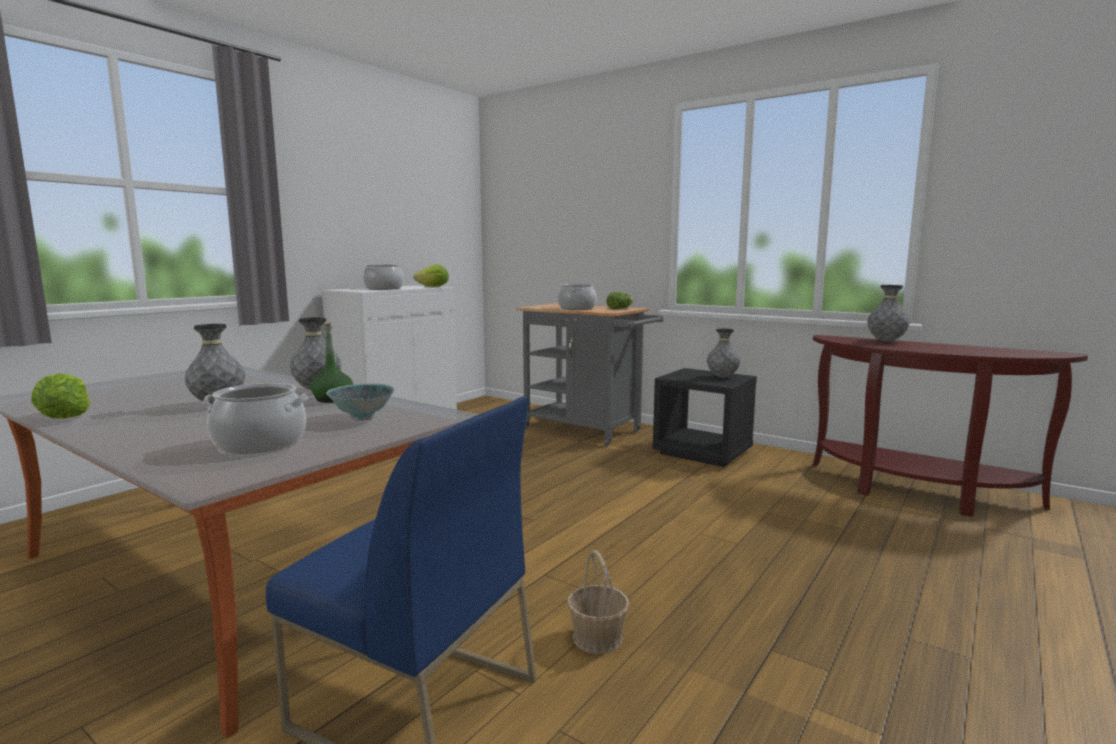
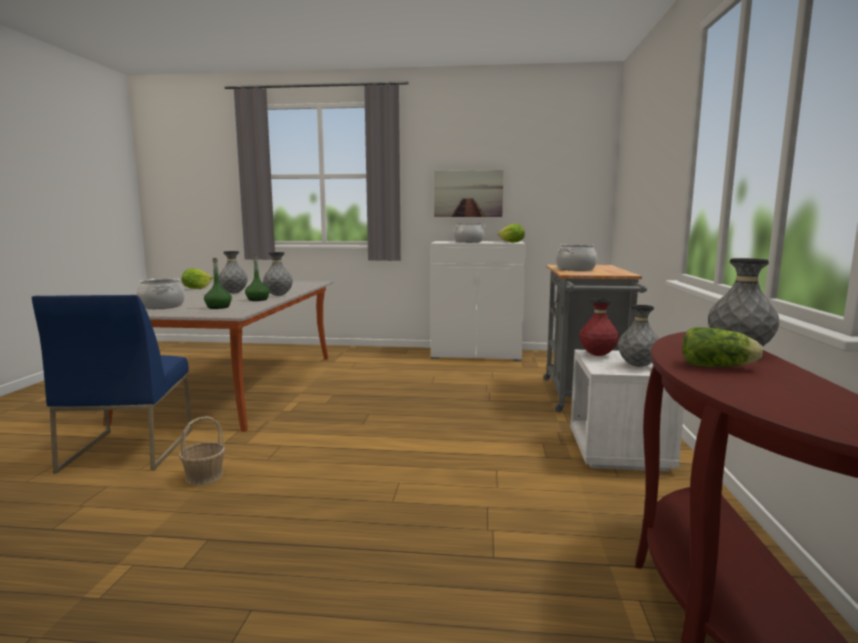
camera: 60 degrees right, 0 degrees up
bowl [326,383,394,421] -> green bottle [204,258,232,309]
lettuce [606,292,633,309] -> lettuce moved to [683,327,763,367]
black nightstand [653,368,757,467] -> white nightstand [570,350,684,472]
none -> picture [434,170,503,217]
none -> red vase [580,298,619,356]

